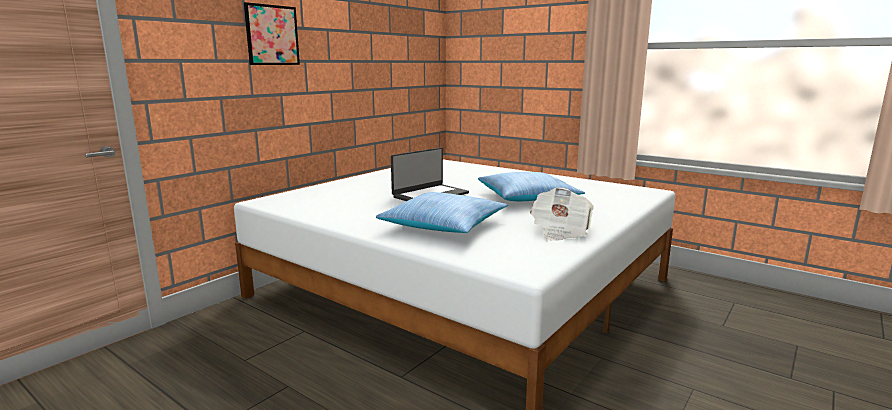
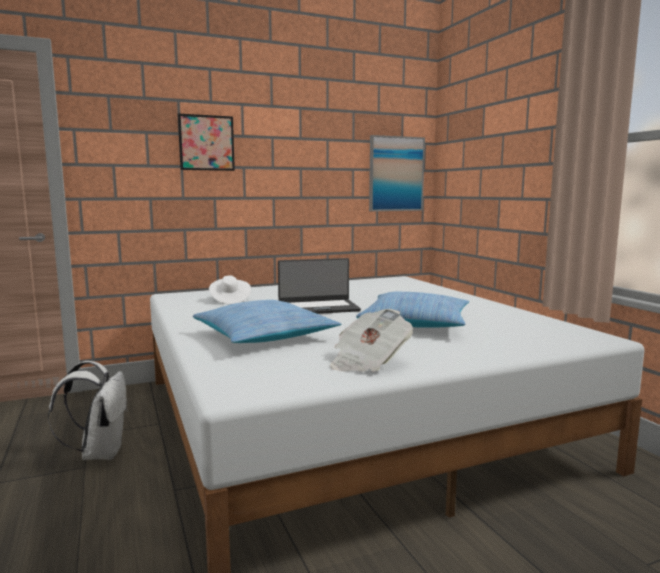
camera: 30 degrees right, 5 degrees down
none -> white backpack [48,361,128,460]
none -> white hat [209,275,251,304]
none -> picture [369,135,425,211]

